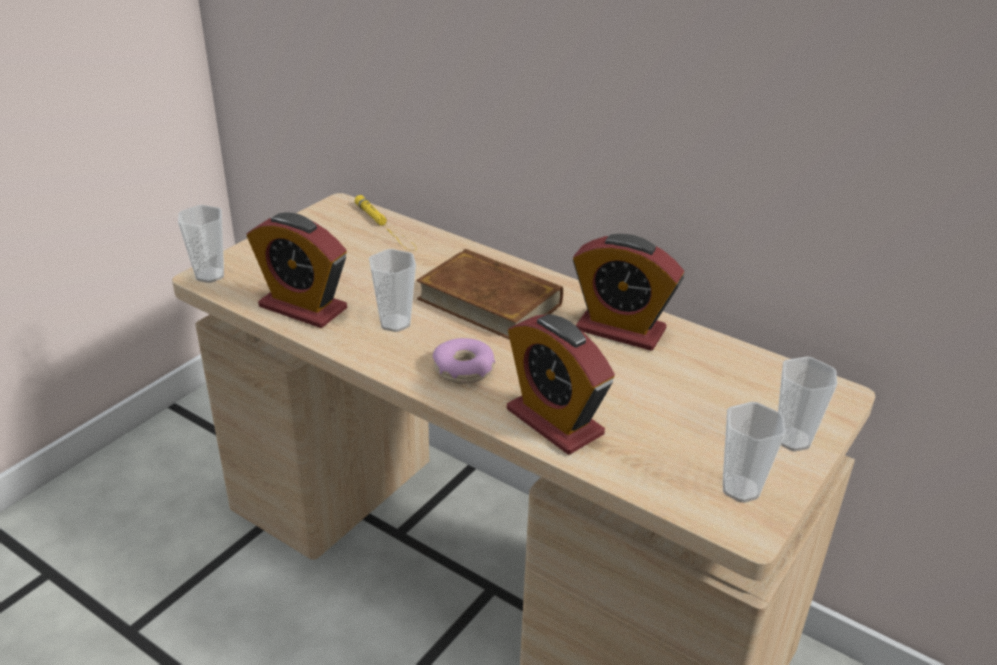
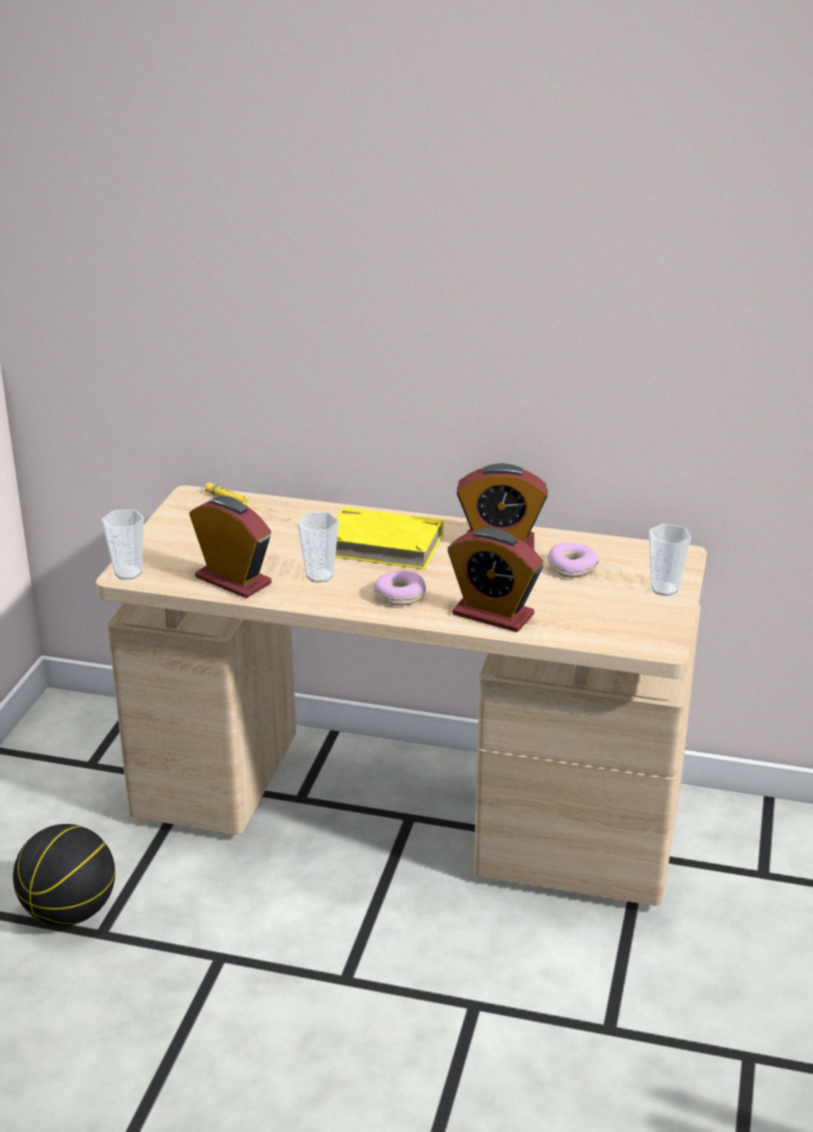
camera: 20 degrees left, 5 degrees down
alarm clock [246,212,347,328] -> alarm clock turned 150 degrees counterclockwise [189,496,272,598]
brown book [416,249,563,340] -> yellow book [335,507,443,569]
cup [723,402,786,503] -> none
none -> basketball [13,824,115,926]
none -> donut [548,543,599,578]

